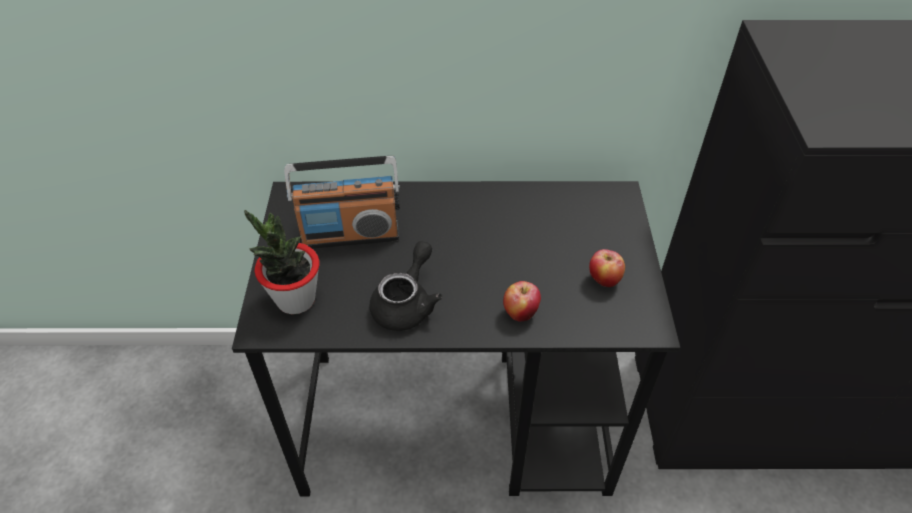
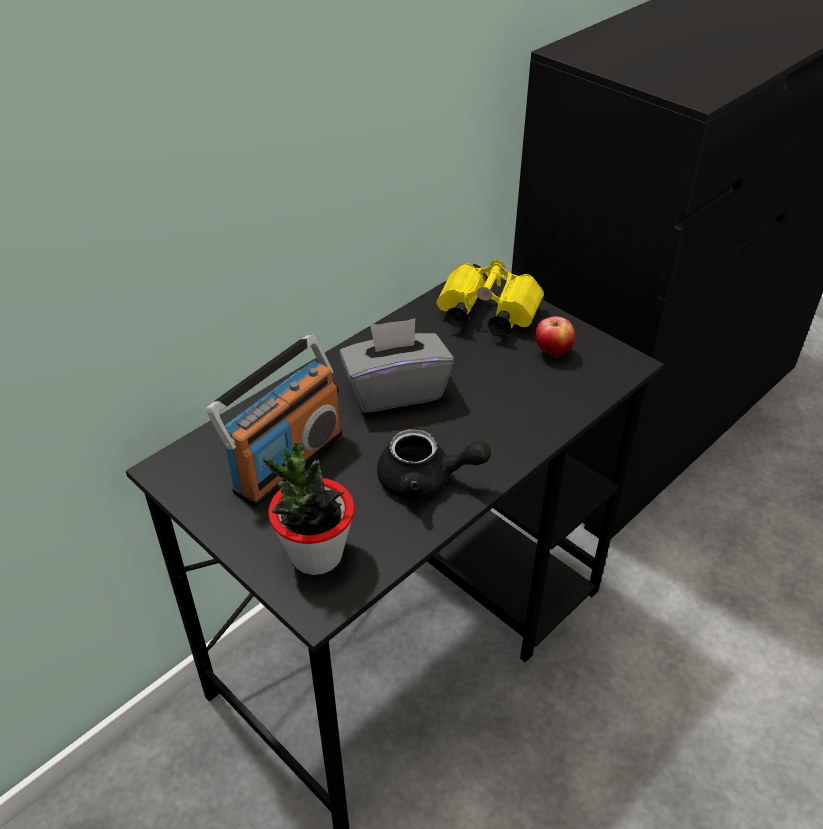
camera: 45 degrees left, 5 degrees down
black teapot [369,241,443,331] -> black teapot turned 120 degrees clockwise [377,429,491,500]
apple [503,281,541,321] -> none
none -> grey tissue box [339,319,454,413]
none -> yellow binoculars [436,260,544,336]

